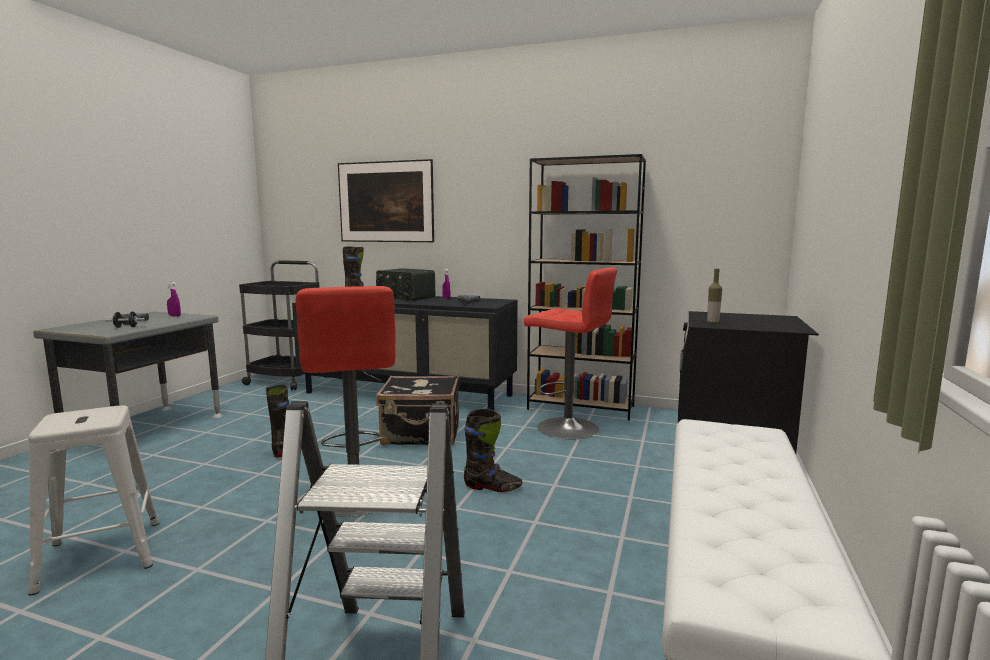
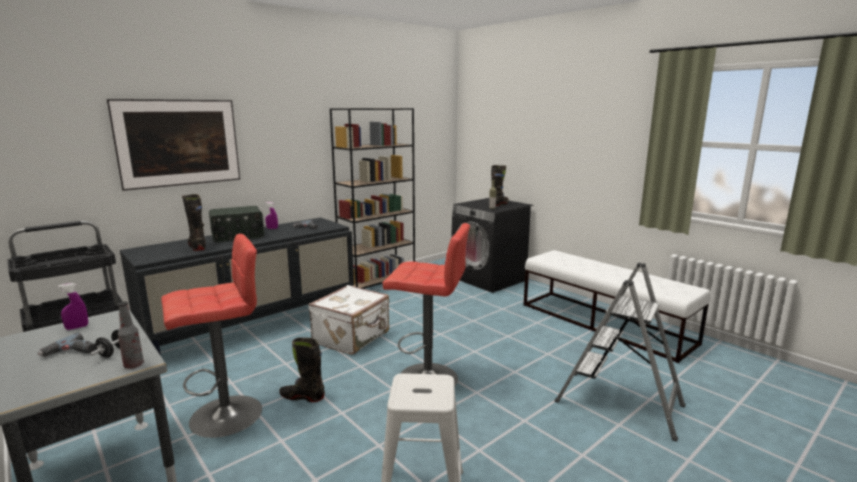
camera: 60 degrees left, 5 degrees up
black suitcase [376,376,459,445] -> white suitcase [308,285,389,355]
black boot [464,409,522,492] -> black boot moved to [491,165,509,206]
red stool [524,267,617,440] -> red stool moved to [161,234,262,438]
none -> bottle [118,302,144,369]

